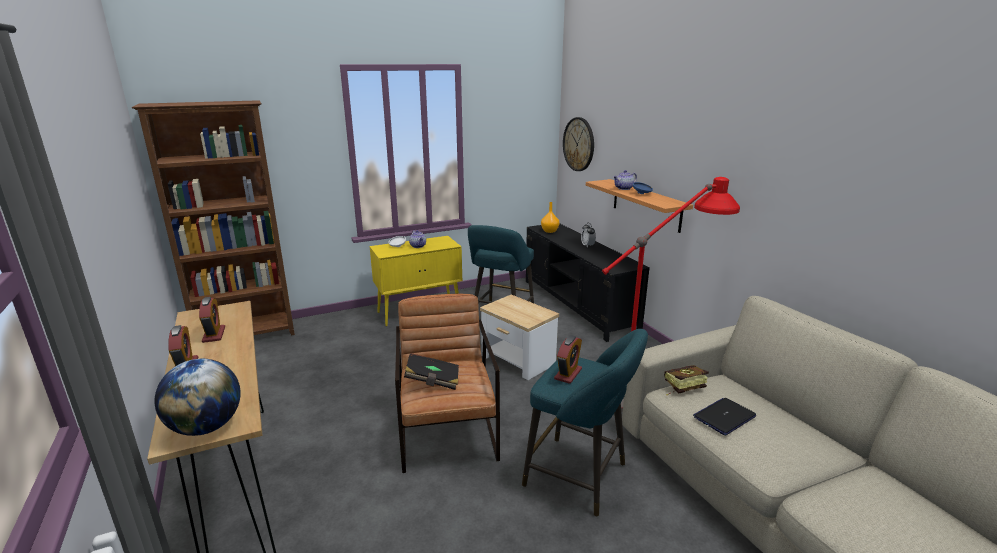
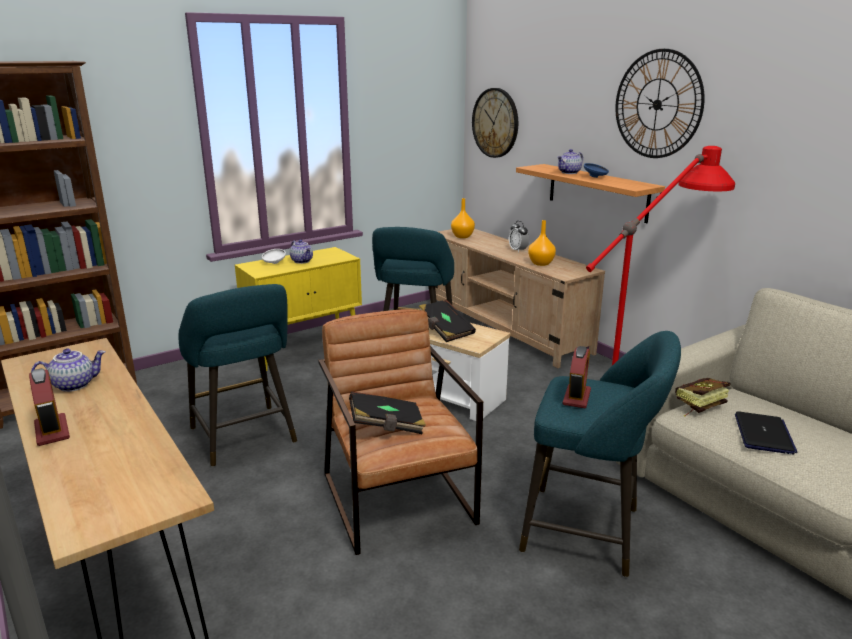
camera: 10 degrees left, 0 degrees up
globe [154,359,241,436] -> none
alarm clock [199,297,225,343] -> teapot [31,348,106,392]
black tv stand [526,223,650,342] -> beige tv stand [430,229,605,368]
laptop [693,398,756,435] -> laptop turned 150 degrees clockwise [735,411,797,454]
none -> turquoise stool [179,284,297,467]
none -> black book [419,300,476,342]
none -> orange vase [528,220,556,266]
none -> wall clock [615,49,705,158]

